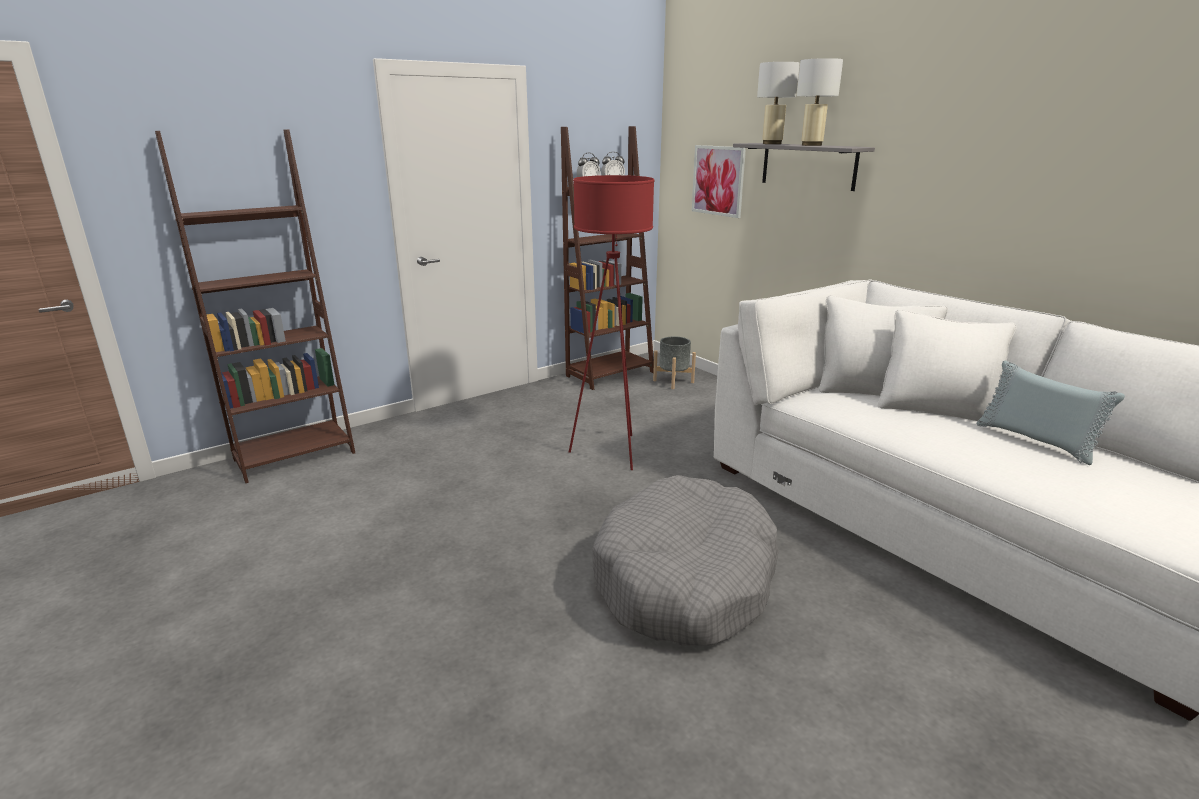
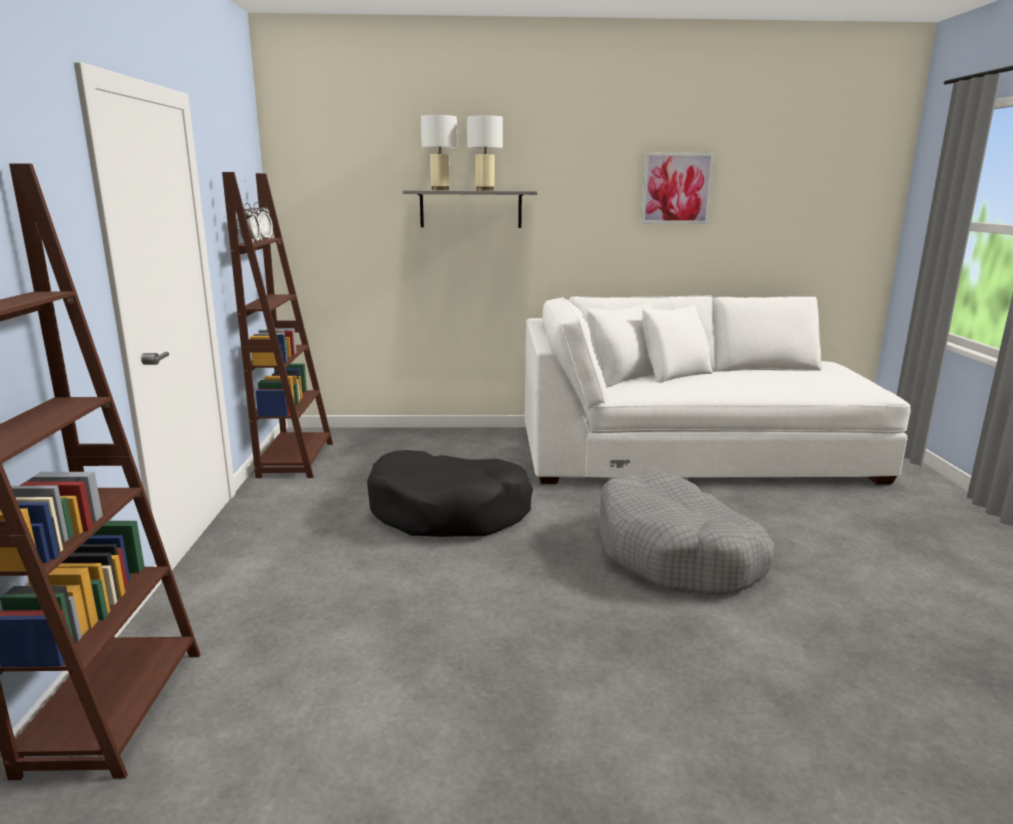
camera: 55 degrees left, 5 degrees down
red floor lamp [569,175,654,470] -> black dog bed [367,450,533,537]
grey planter [653,336,696,389] -> none
picture [692,145,746,218] -> picture moved to [641,152,715,224]
blue pillow [977,361,1125,465] -> none

